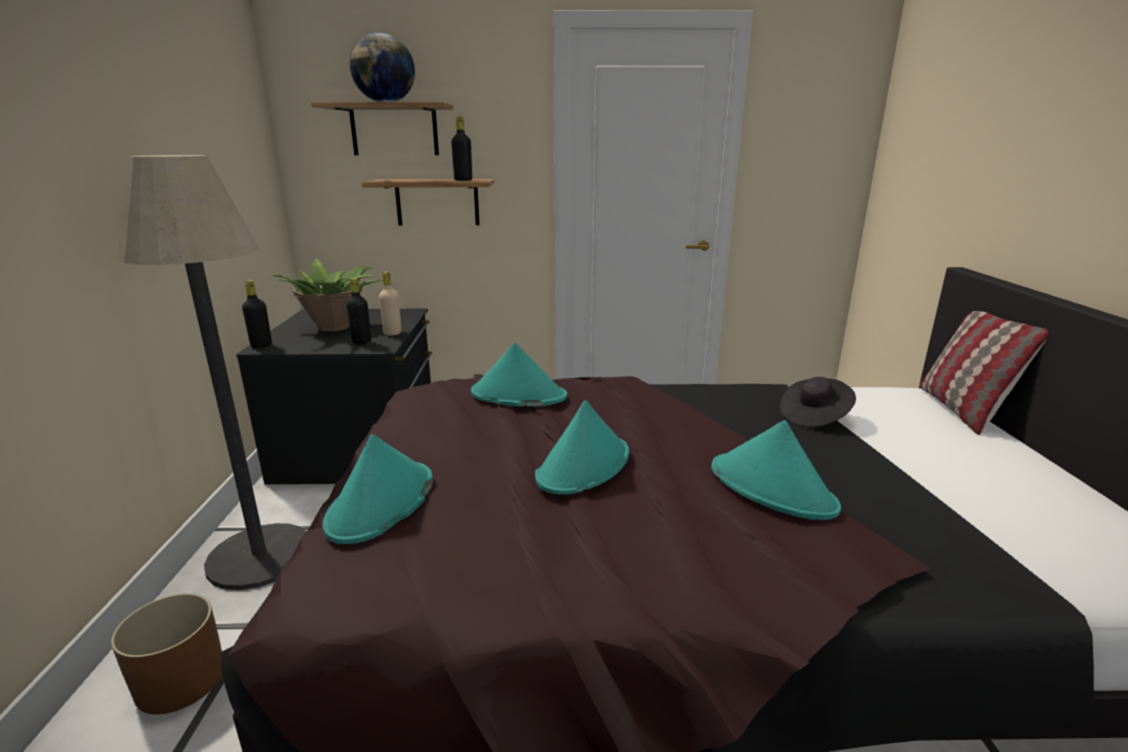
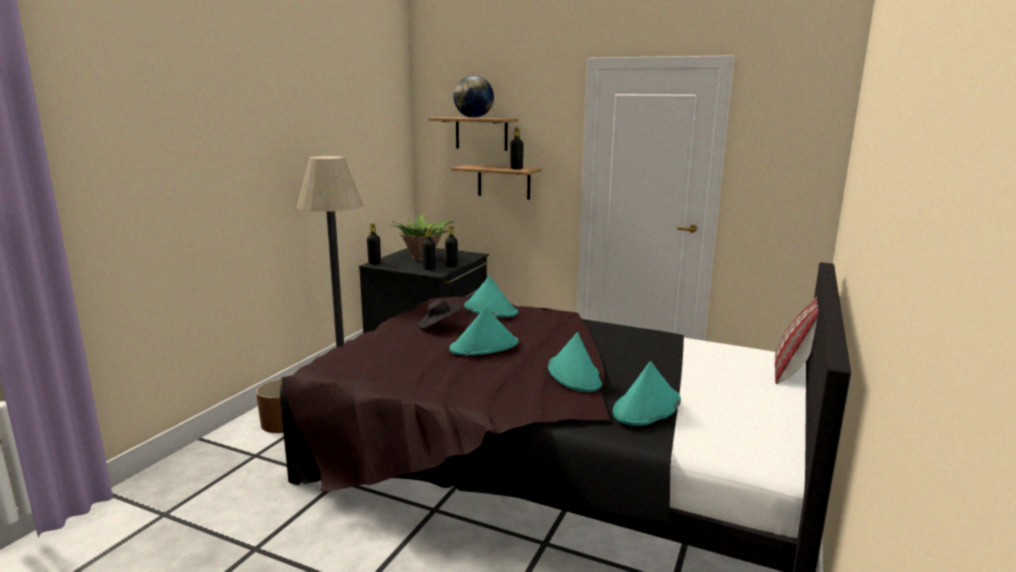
camera: 25 degrees right, 5 degrees down
turquoise hat [322,434,433,544] -> turquoise hat moved to [613,361,681,426]
beige bottle [379,272,401,336] -> black bottle [445,226,458,267]
black hat [780,377,856,427] -> black hat moved to [418,300,461,329]

